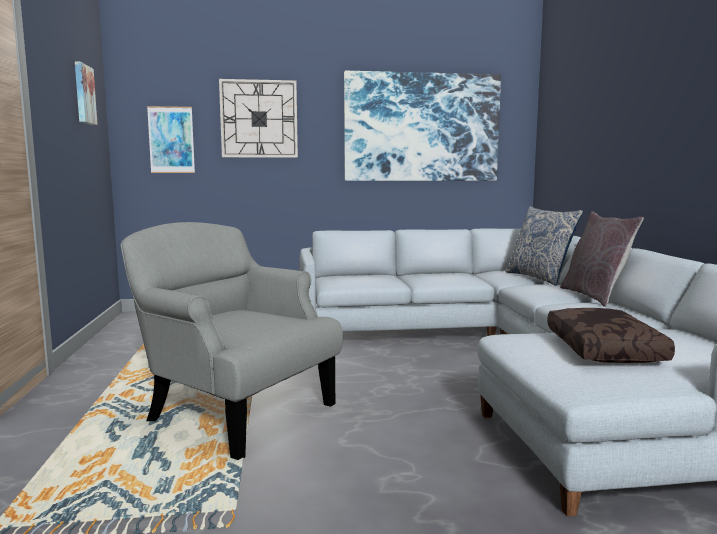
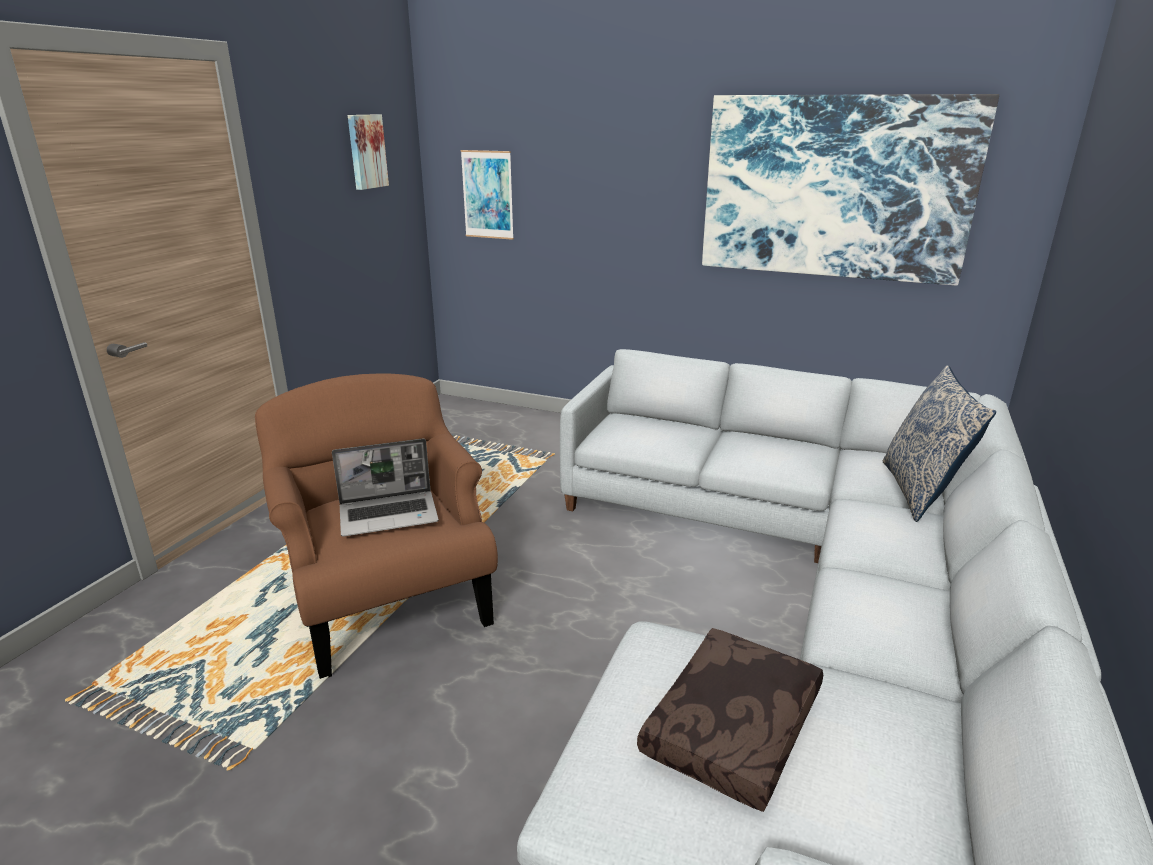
camera: 30 degrees right, 15 degrees up
grey armchair [121,222,343,460] -> brown armchair [255,374,498,679]
wall clock [219,79,298,158] -> none
grey pillow [560,211,644,307] -> none
none -> laptop [332,438,439,537]

